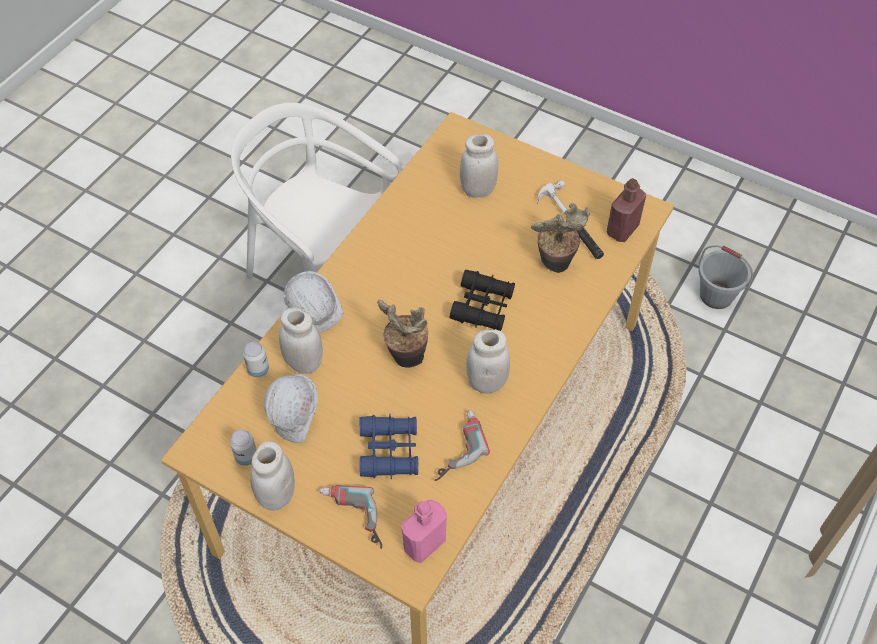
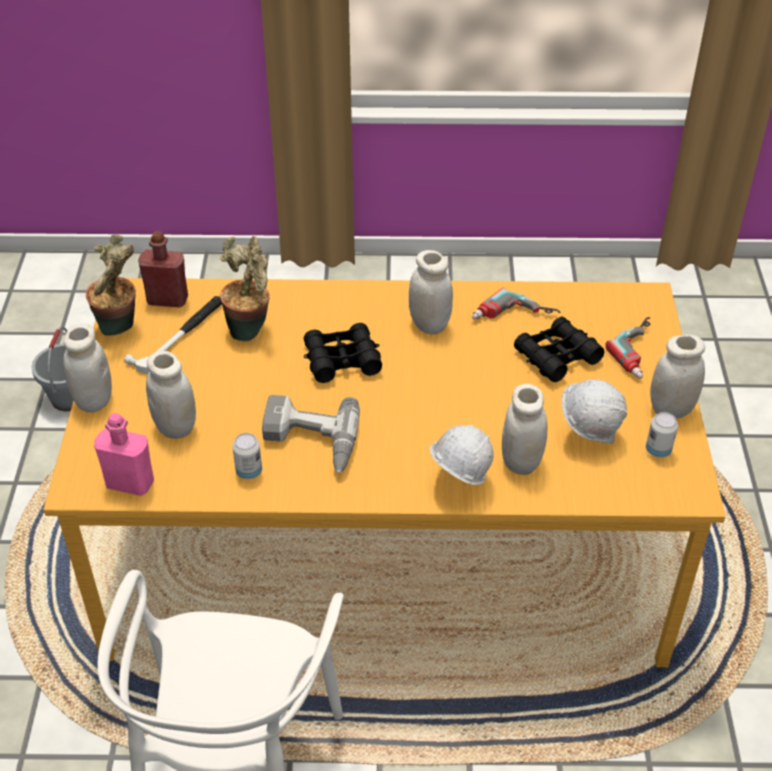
camera: 120 degrees left, 10 degrees down
can [243,342,269,378] -> can moved to [233,433,262,479]
blue binoculars [360,414,418,479] -> black binoculars [514,317,604,382]
potted plant [377,300,428,368] -> potted plant moved to [86,234,136,336]
pink bottle [401,500,447,563] -> pink bottle moved to [94,413,154,496]
none -> white jar [64,324,112,412]
none -> power drill [262,395,360,473]

